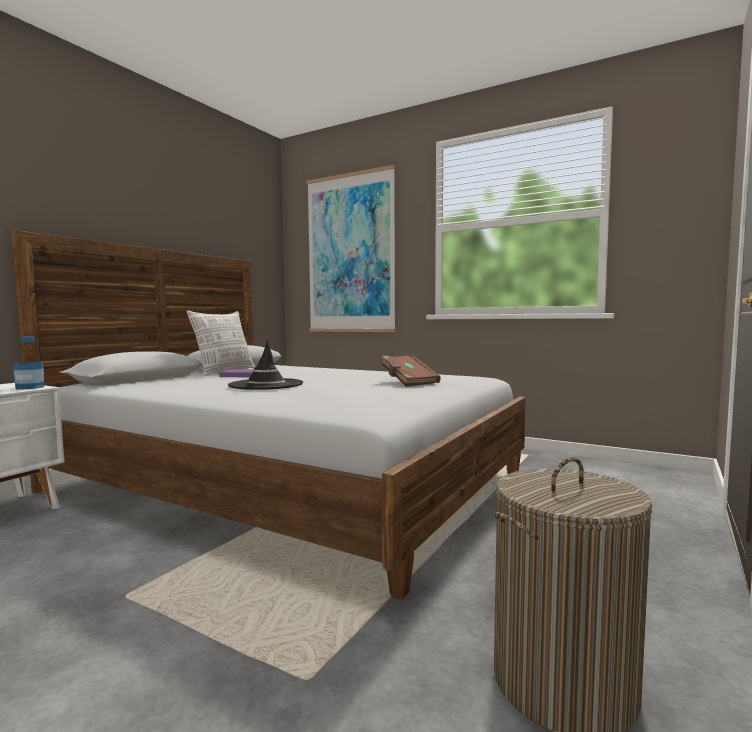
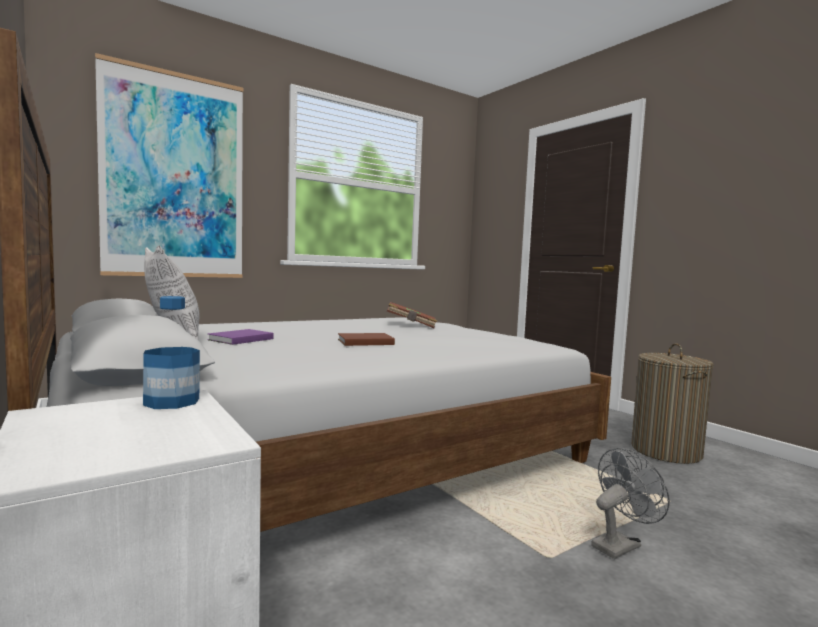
camera: 65 degrees left, 0 degrees up
black hat [228,340,303,390] -> brown book [338,333,395,346]
none -> grey fan [591,448,670,559]

